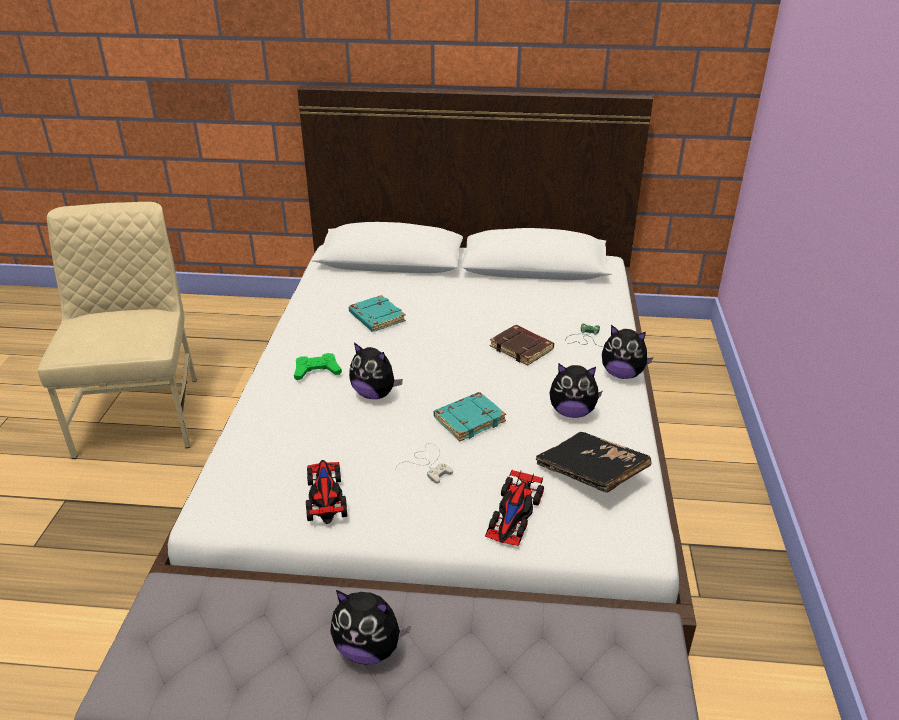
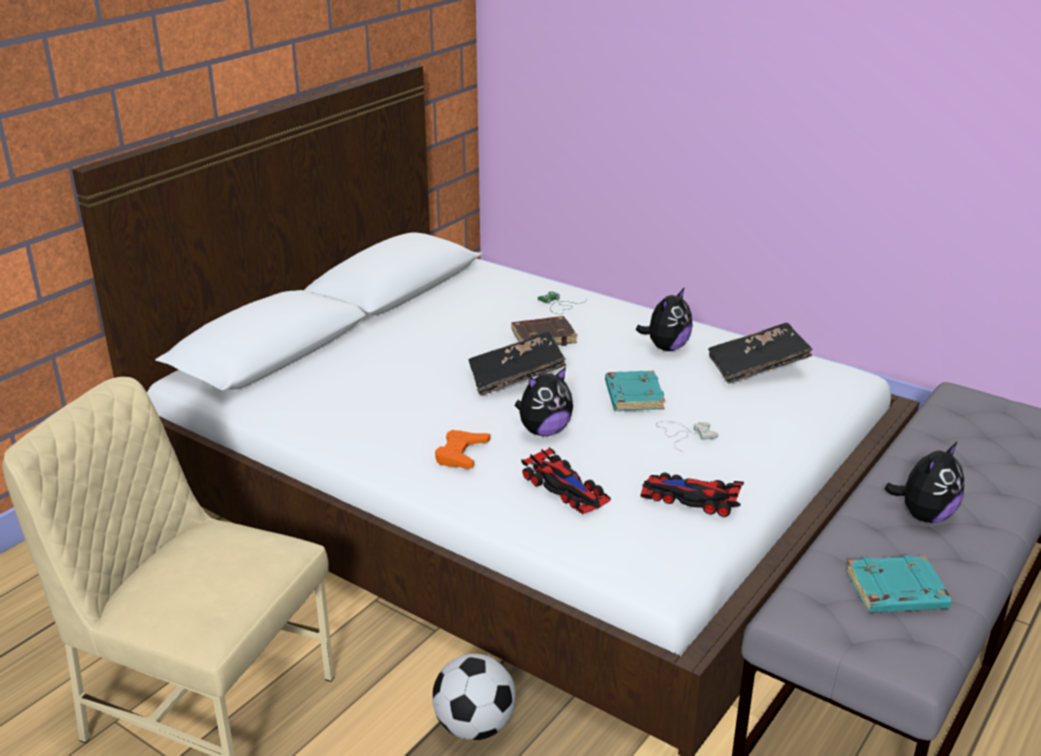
camera: 60 degrees left, 5 degrees down
green game controller [294,353,342,380] -> orange game controller [435,430,490,469]
turquoise book [349,295,406,332] -> turquoise book moved to [846,555,952,613]
toy car [485,470,544,546] -> toy car moved to [521,447,611,514]
plush toy [602,325,653,379] -> none
none -> football [432,654,516,740]
none -> black book [468,332,566,396]

